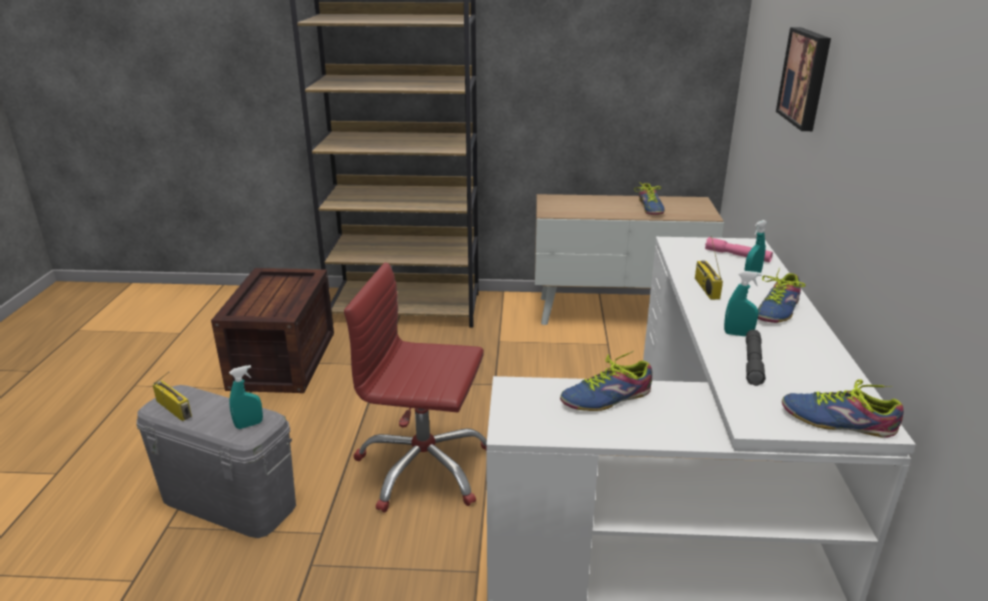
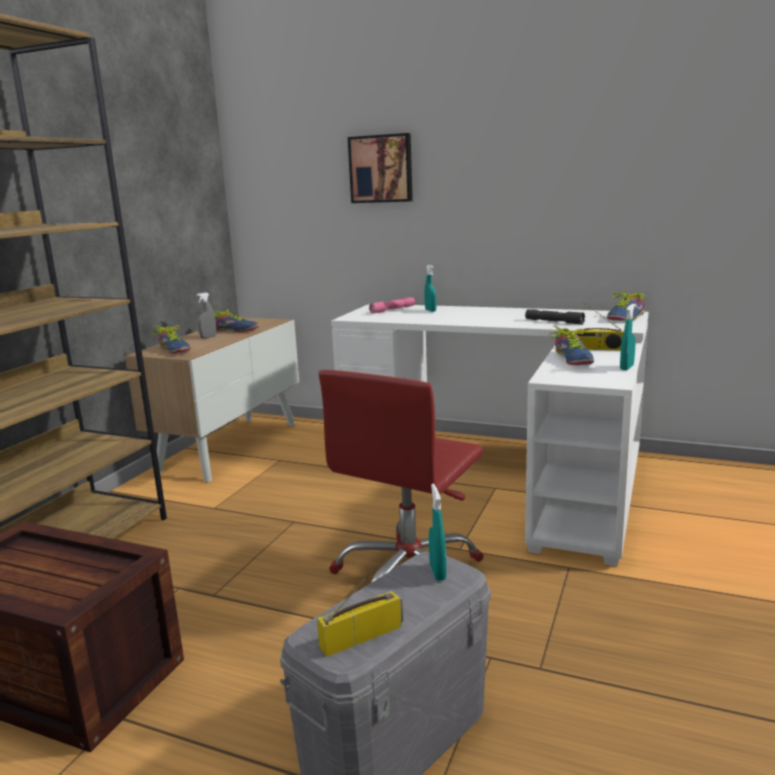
camera: 70 degrees left, 10 degrees down
radio [695,236,723,300] -> radio moved to [575,304,623,350]
turquoise spray bottle [724,271,762,337] -> turquoise spray bottle moved to [620,304,636,370]
shoe [758,268,806,323] -> shoe moved to [152,325,191,354]
none -> grey spray bottle [196,292,216,338]

